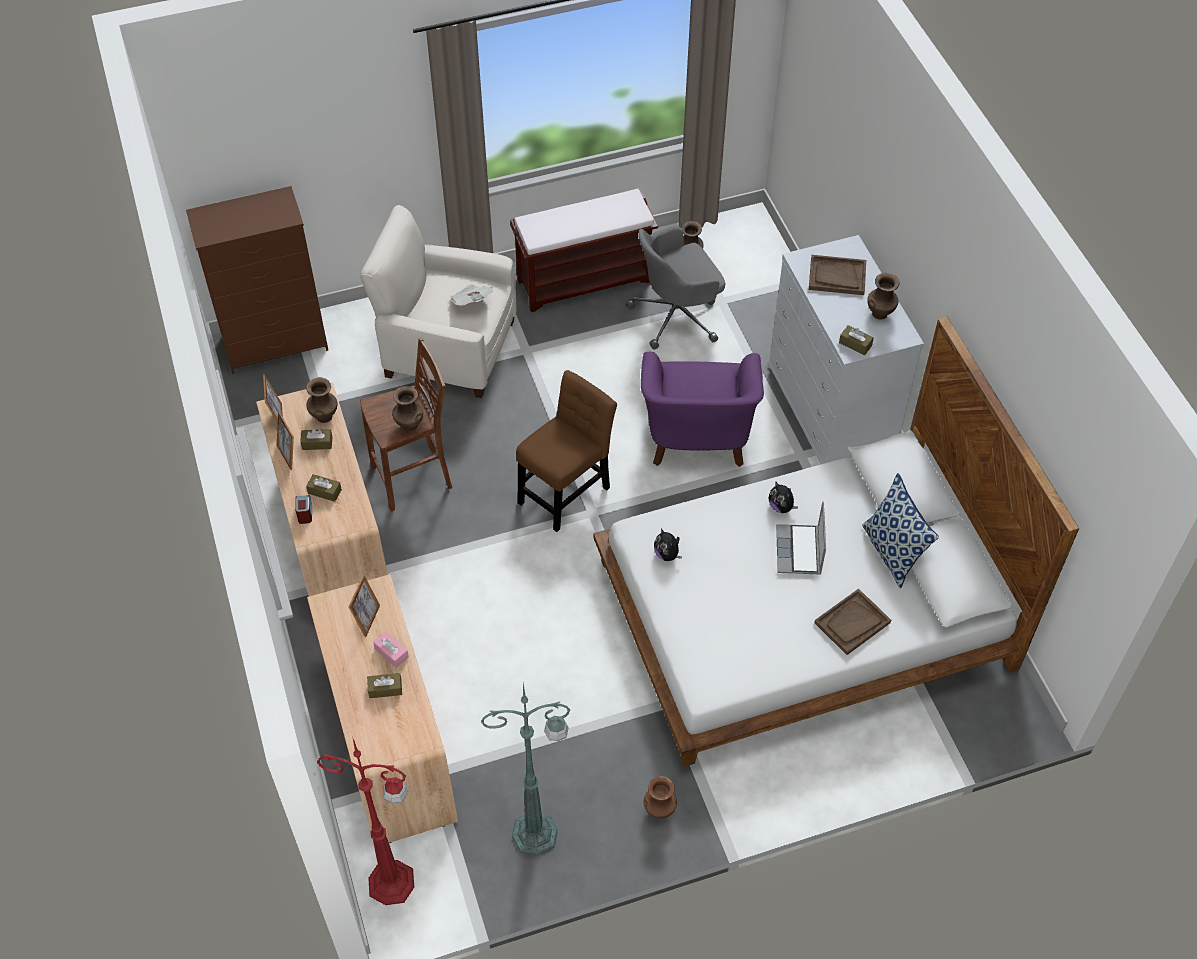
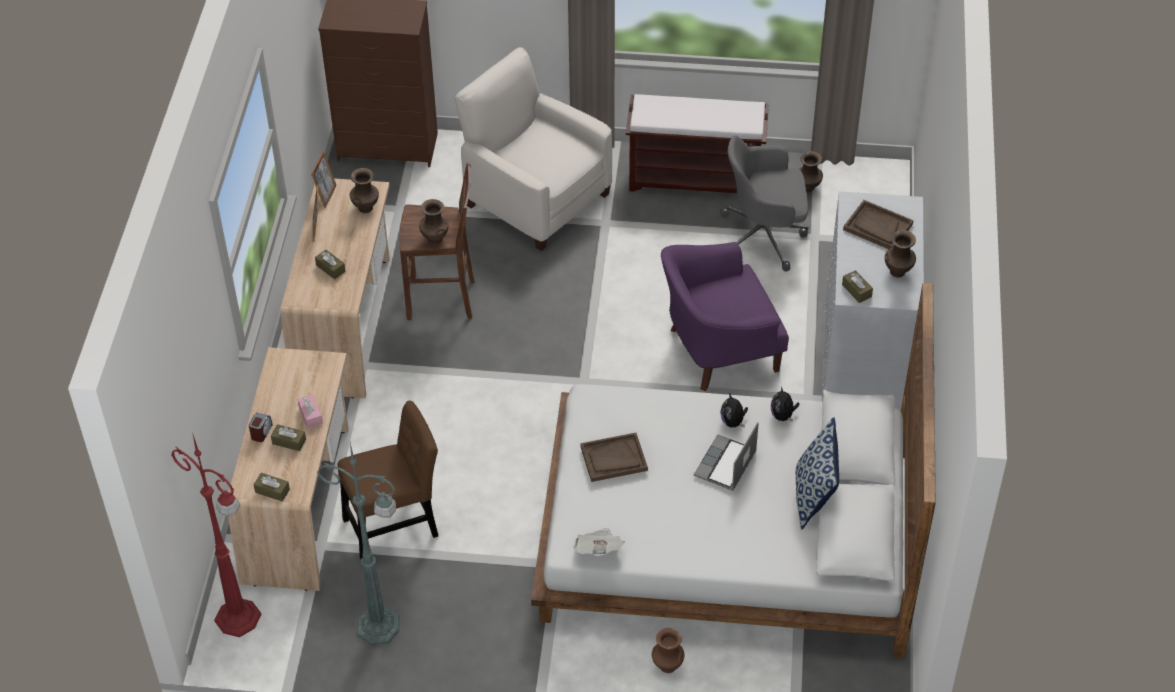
camera: 25 degrees right, 5 degrees down
alarm clock [295,495,312,524] -> alarm clock moved to [249,413,272,442]
brown tissue box [300,429,332,450] -> brown tissue box moved to [253,473,290,501]
picture frame [349,575,380,637] -> none
newspaper [451,284,494,306] -> newspaper moved to [573,528,625,556]
brown chair [516,370,617,532] -> brown chair moved to [338,401,438,559]
purple armchair [641,352,764,467] -> purple armchair turned 45 degrees clockwise [661,242,789,391]
brown vase [644,776,677,818] -> brown vase moved to [652,628,684,673]
plush toy [654,528,682,561] -> plush toy moved to [771,386,800,422]
brown tray [814,589,891,655] -> brown tray moved to [580,433,648,482]

